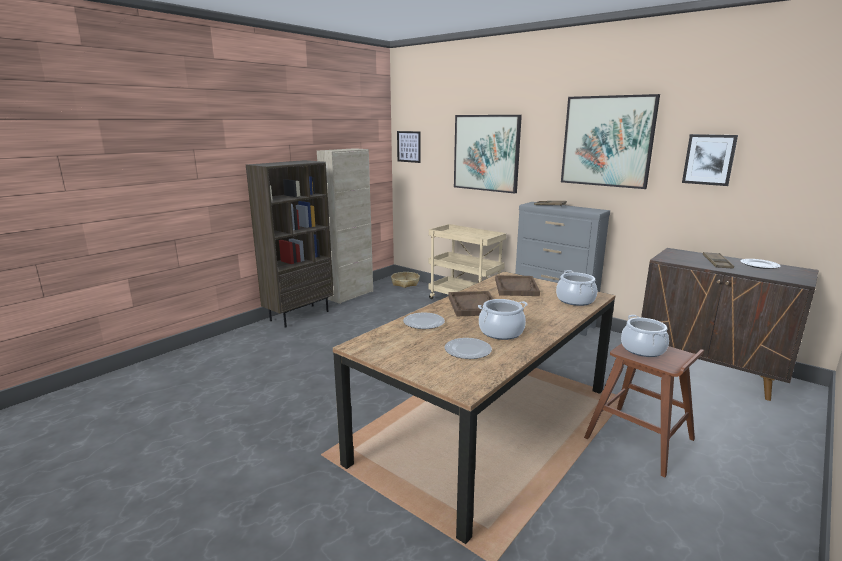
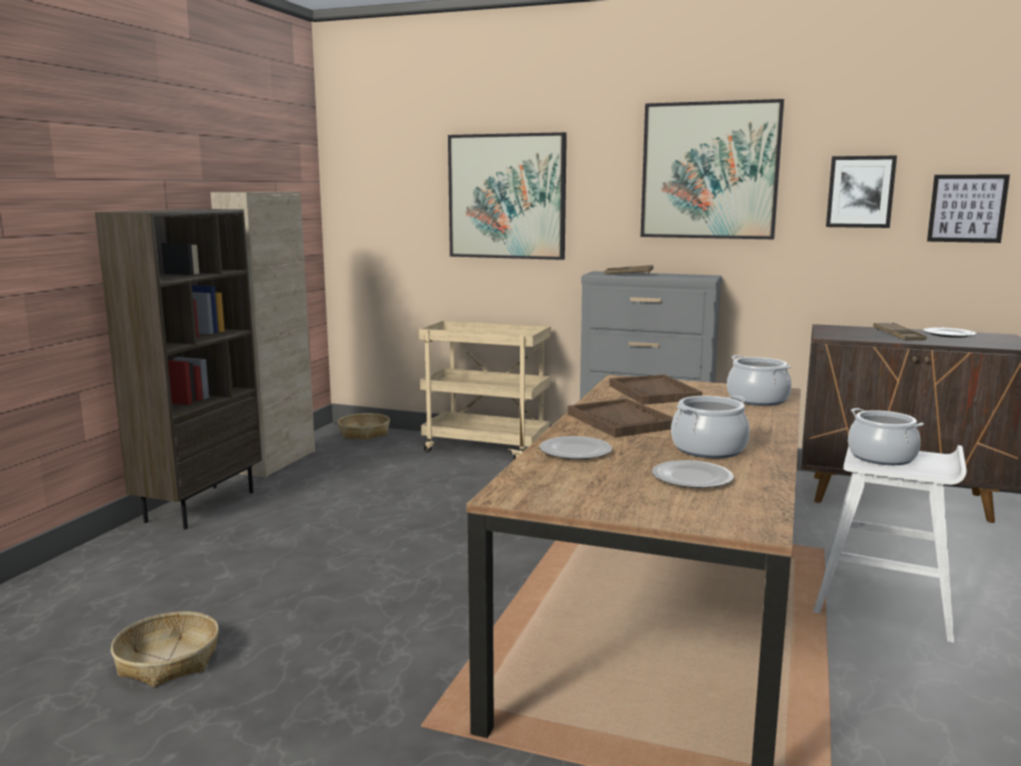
camera: 20 degrees left, 5 degrees down
picture [397,131,421,163] -> picture moved to [927,174,1010,243]
brown stool [584,343,704,477] -> white stool [814,445,966,643]
none -> basket [111,611,219,687]

